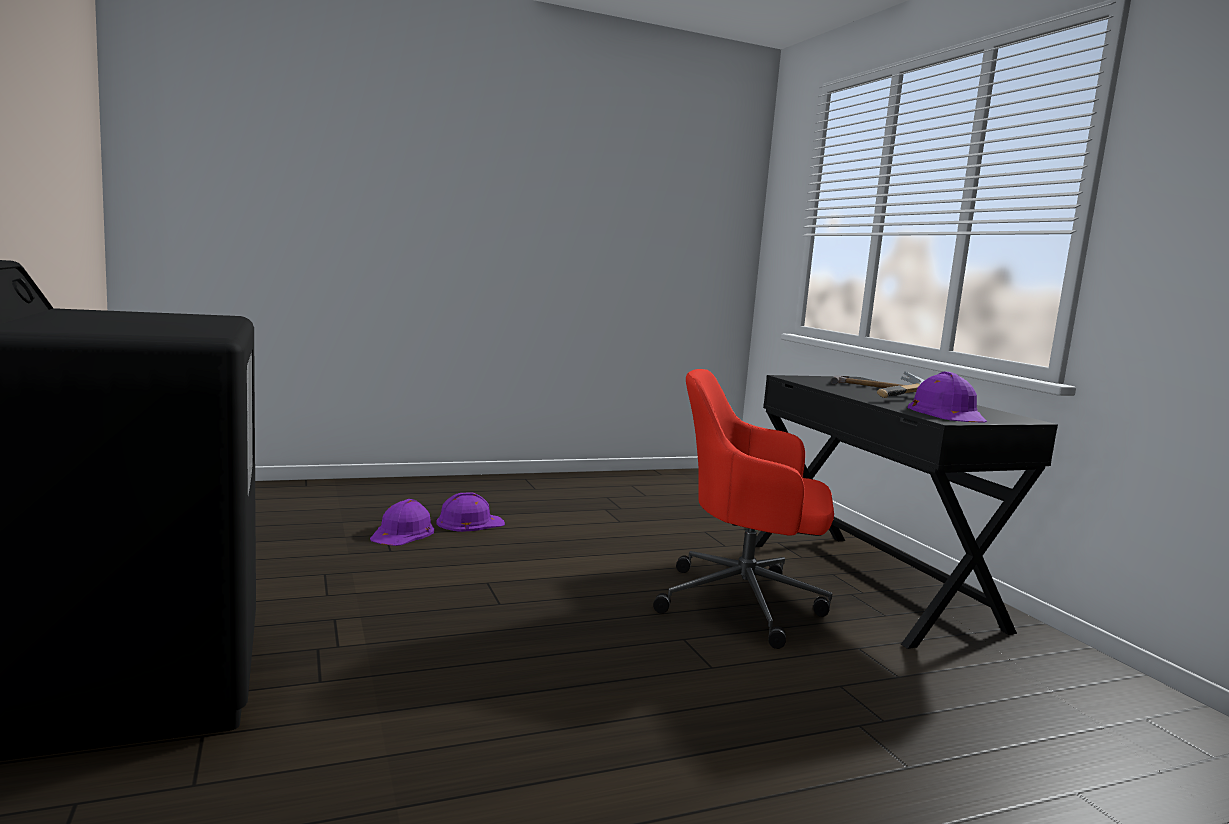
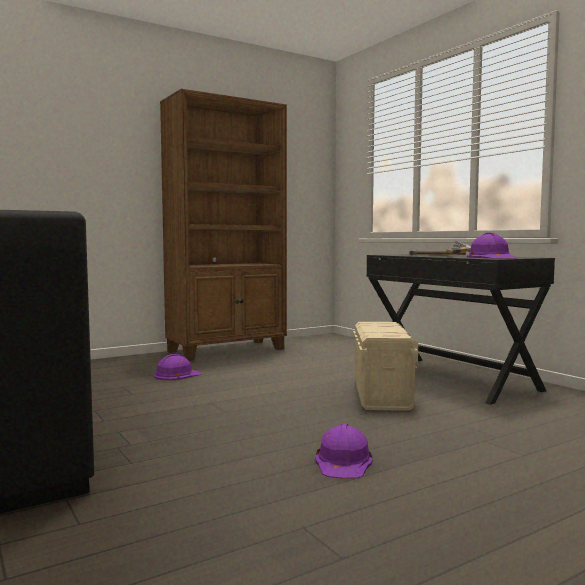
camera: 10 degrees left, 5 degrees down
purple hard hat [370,499,434,546] -> purple hard hat moved to [315,423,373,478]
red office chair [653,369,834,649] -> beige storage box [353,322,418,411]
none -> brown bookcase [160,89,287,361]

